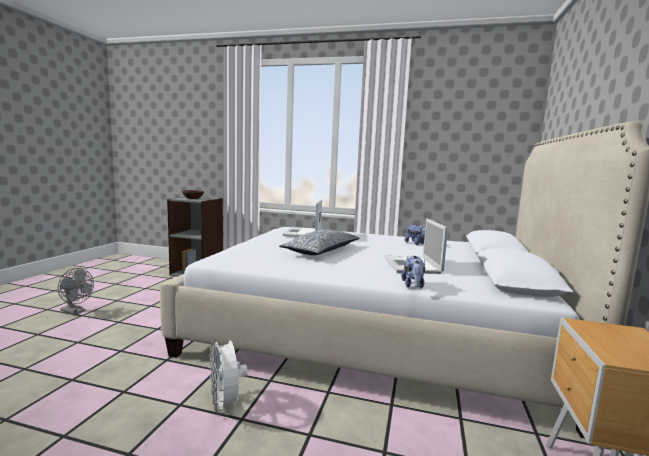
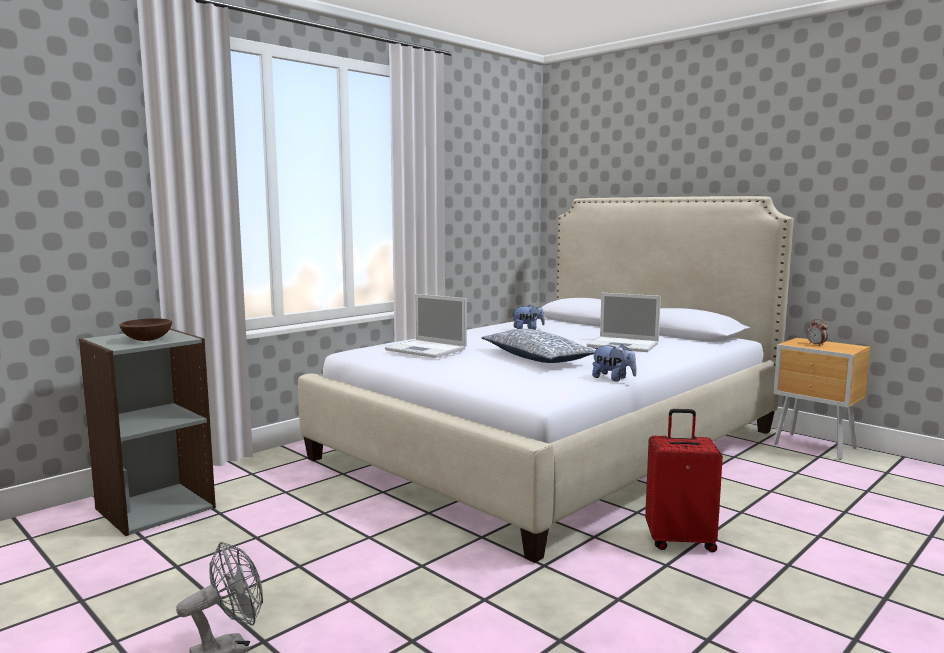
camera: 60 degrees left, 0 degrees up
white fan [209,338,248,415] -> red suitcase [645,409,723,552]
plush toy [401,256,425,288] -> plush toy moved to [592,344,637,381]
none -> alarm clock [807,319,828,346]

